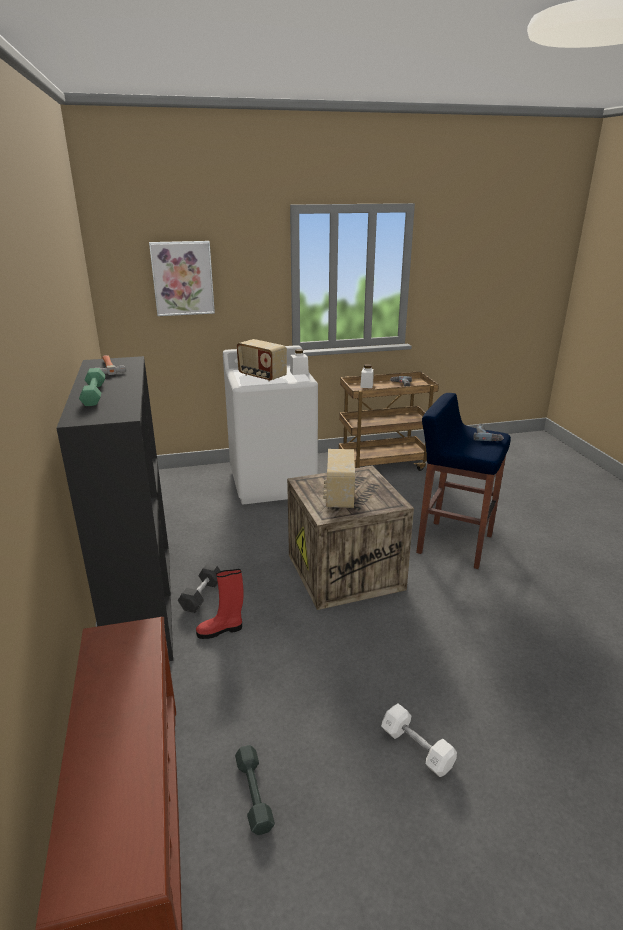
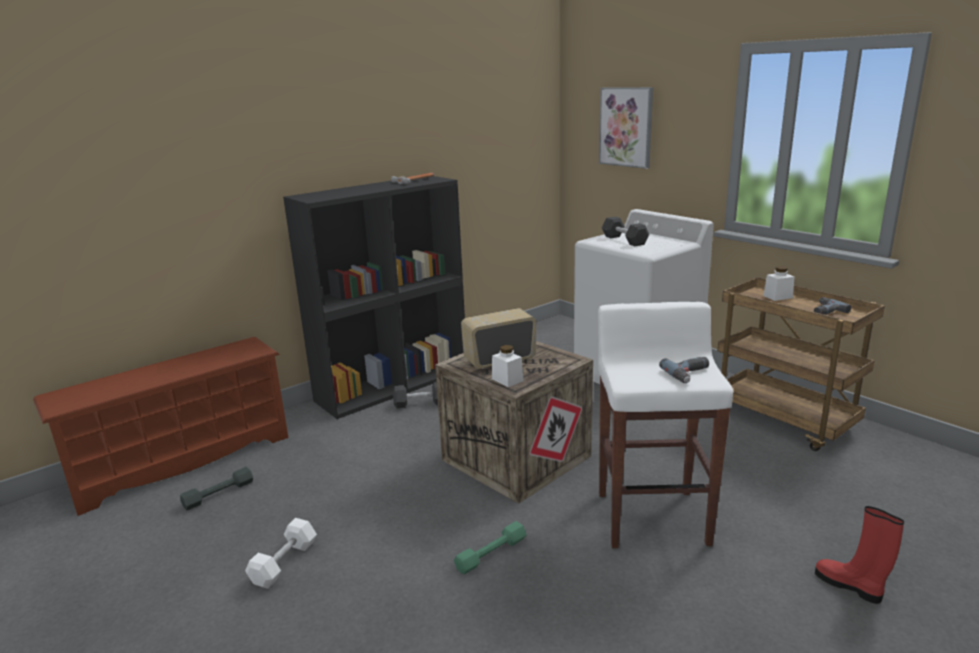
camera: 65 degrees right, 5 degrees down
green dumbbell [79,368,105,406] -> green dumbbell moved to [454,521,527,574]
red boot [196,569,244,639] -> red boot moved to [815,506,904,604]
radio [237,339,287,382] -> black dumbbell [602,216,649,246]
white jar [290,349,309,375] -> white jar moved to [492,345,523,387]
blue stool [416,393,511,569] -> white stool [598,302,733,548]

